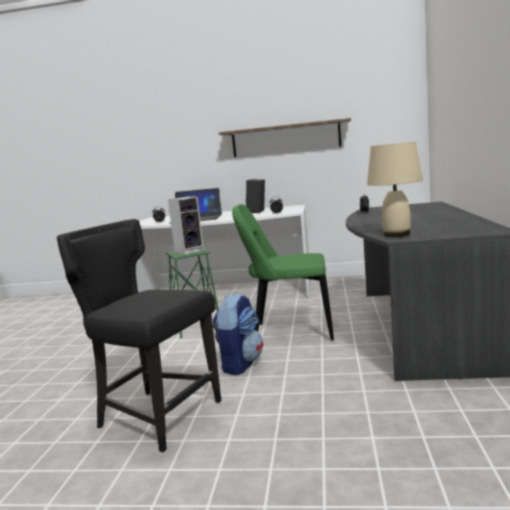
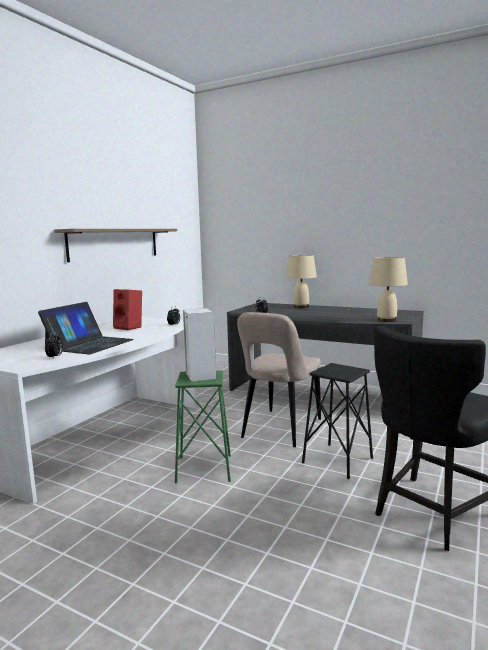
camera: 70 degrees left, 0 degrees up
backpack [213,293,263,375] -> black stool [302,363,373,479]
green chair [232,204,334,340] -> beige chair [237,312,321,447]
black speaker [246,179,265,213] -> red speaker [113,289,142,330]
none -> beige table lamp [286,255,317,308]

